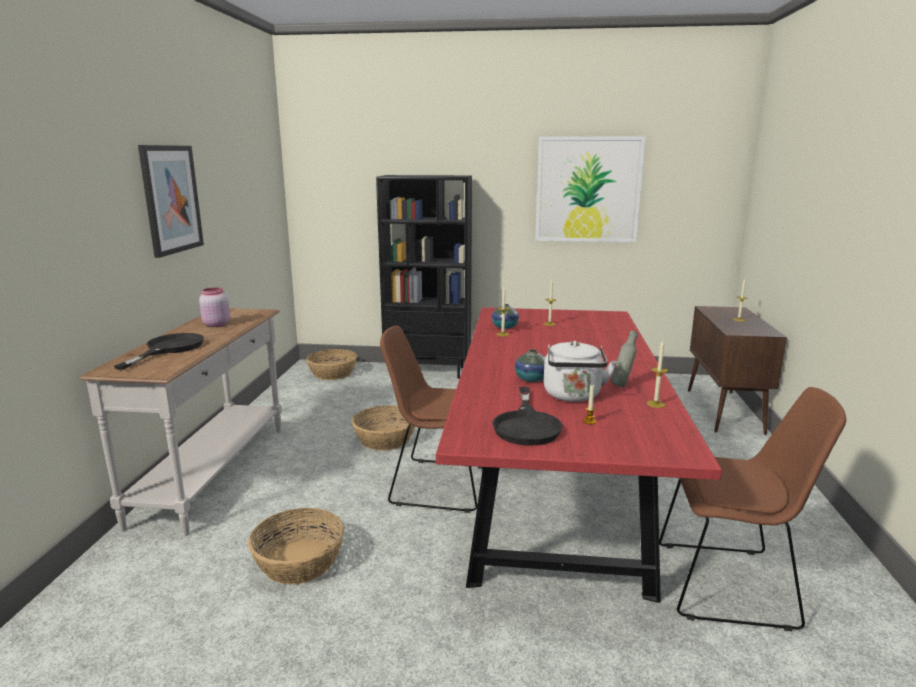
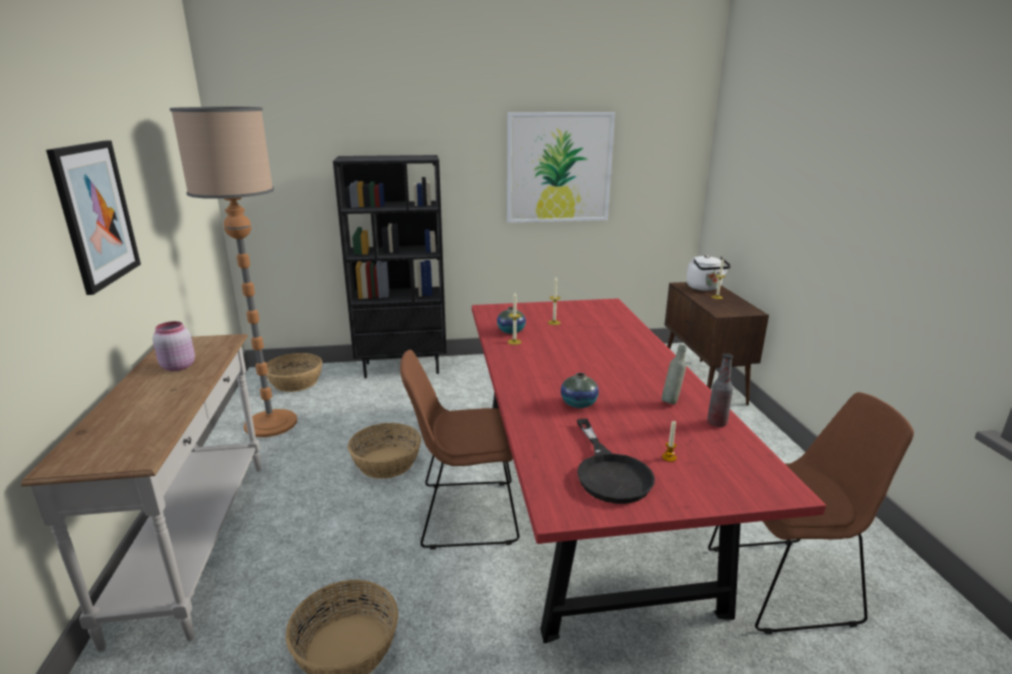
camera: 15 degrees left, 5 degrees up
black frying pan [114,333,204,370] -> none
white kettle [544,341,617,402] -> white kettle moved to [686,255,731,291]
candle [647,340,668,408] -> bottle [707,353,733,427]
none -> floor lamp [170,107,297,437]

